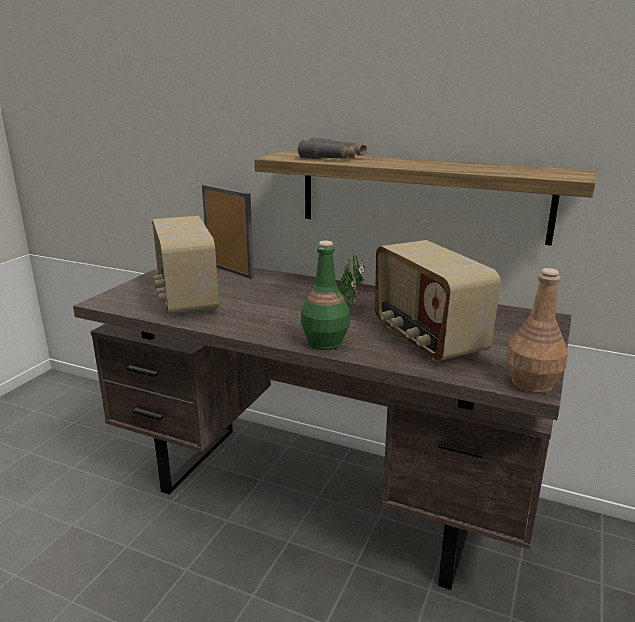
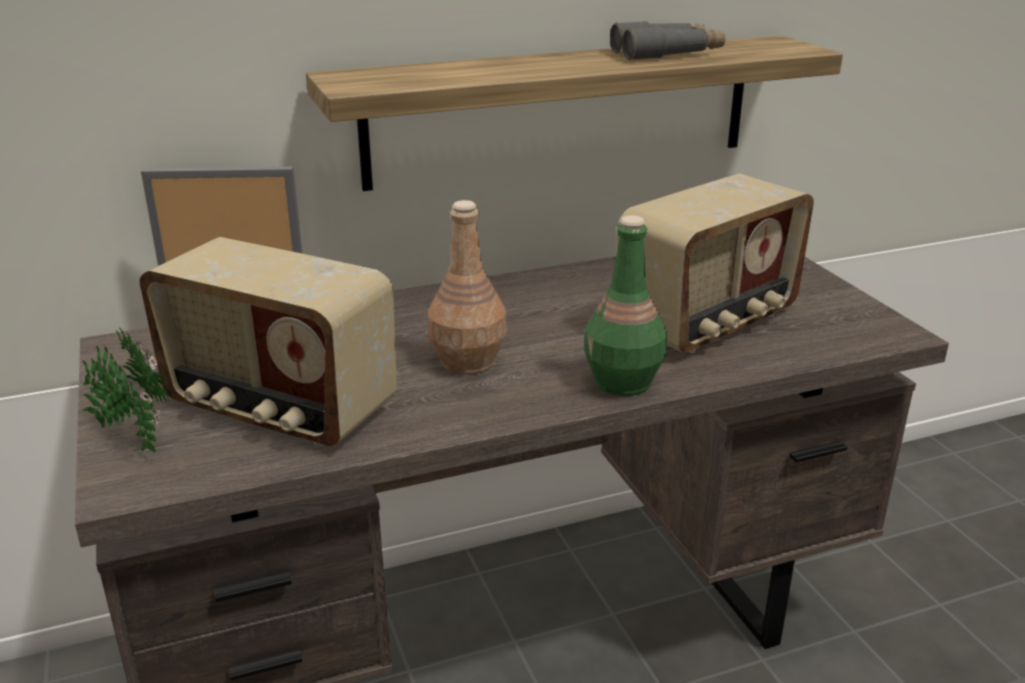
camera: 45 degrees left, 5 degrees up
grey binoculars [298,137,367,159] -> grey binoculars moved to [610,21,725,60]
potted plant [338,252,366,306] -> potted plant moved to [82,327,169,454]
radio [375,240,501,361] -> radio turned 60 degrees counterclockwise [617,174,814,353]
brown bottle [506,268,568,393] -> brown bottle moved to [428,200,507,375]

